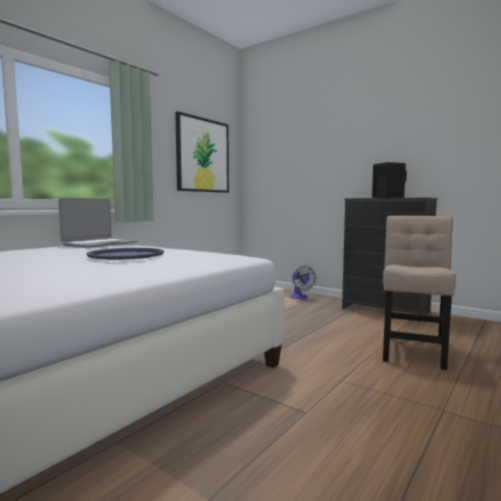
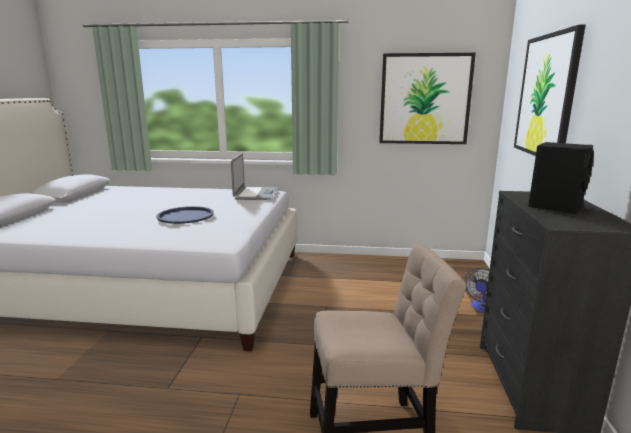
camera: 60 degrees right, 10 degrees up
laptop [58,198,138,248] -> laptop turned 90 degrees counterclockwise [231,153,277,200]
none -> picture [514,25,585,156]

